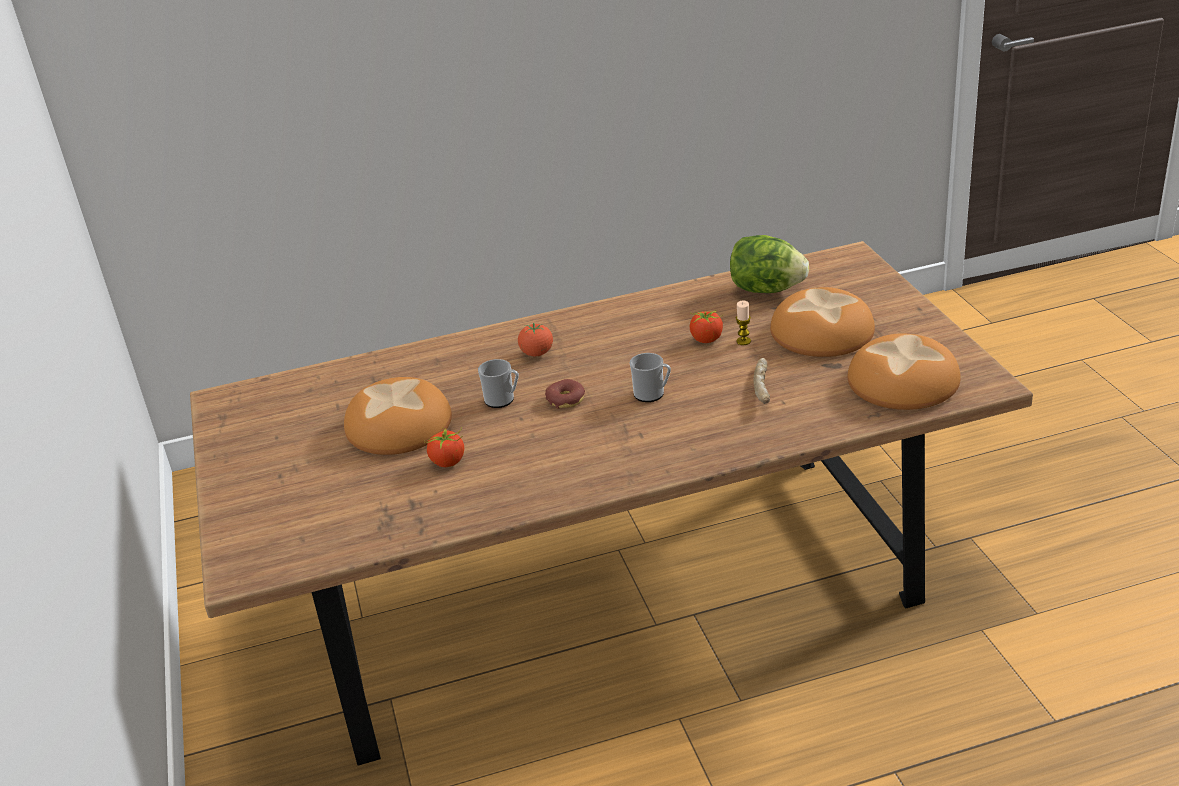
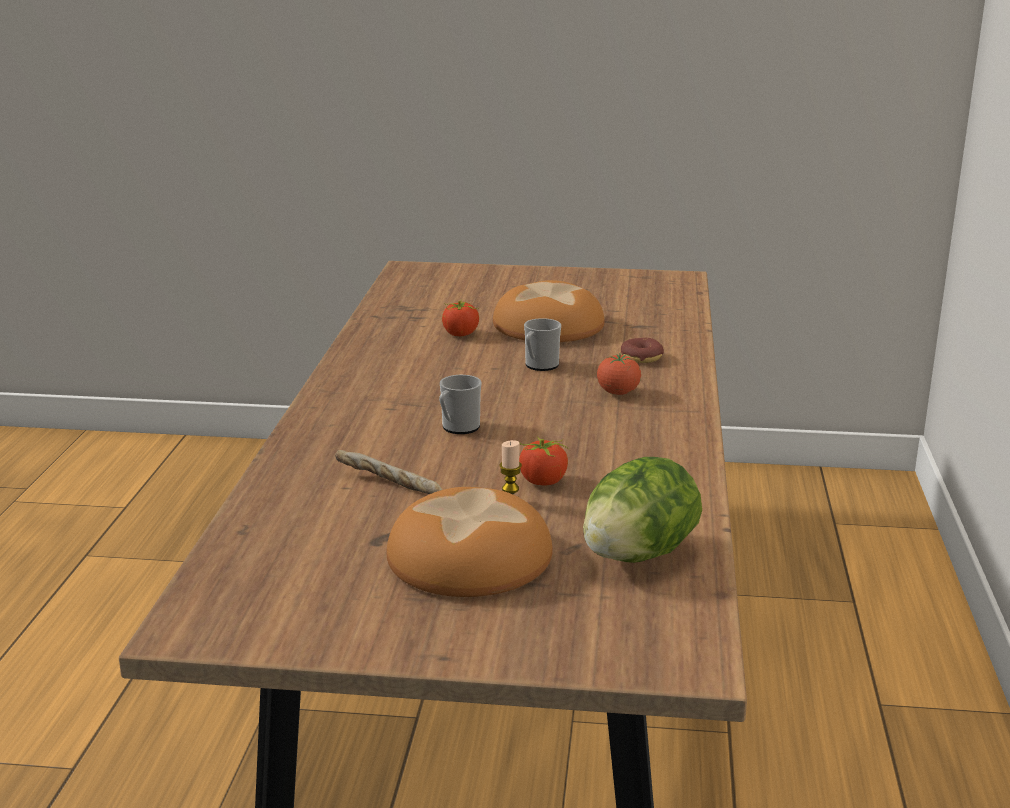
camera: 110 degrees right, 10 degrees down
donut [545,379,585,409] -> donut moved to [621,338,664,363]
bread [848,333,961,410] -> none

